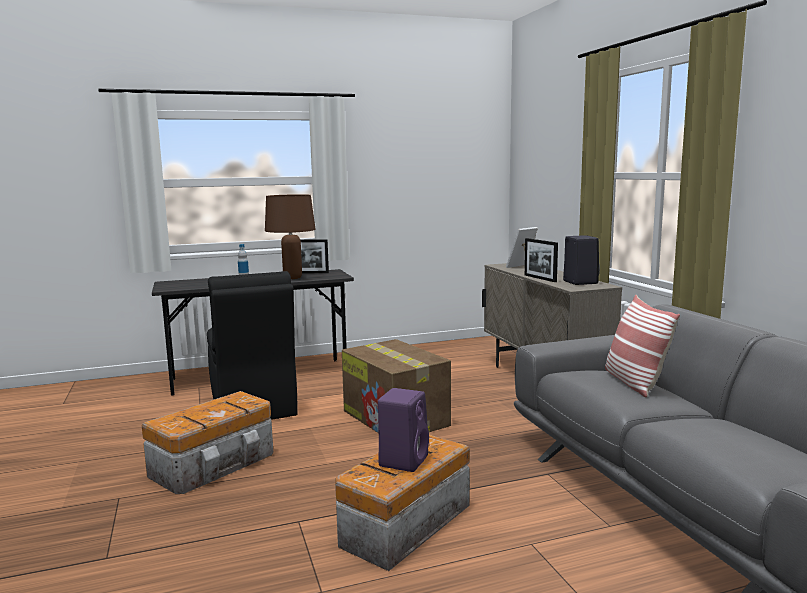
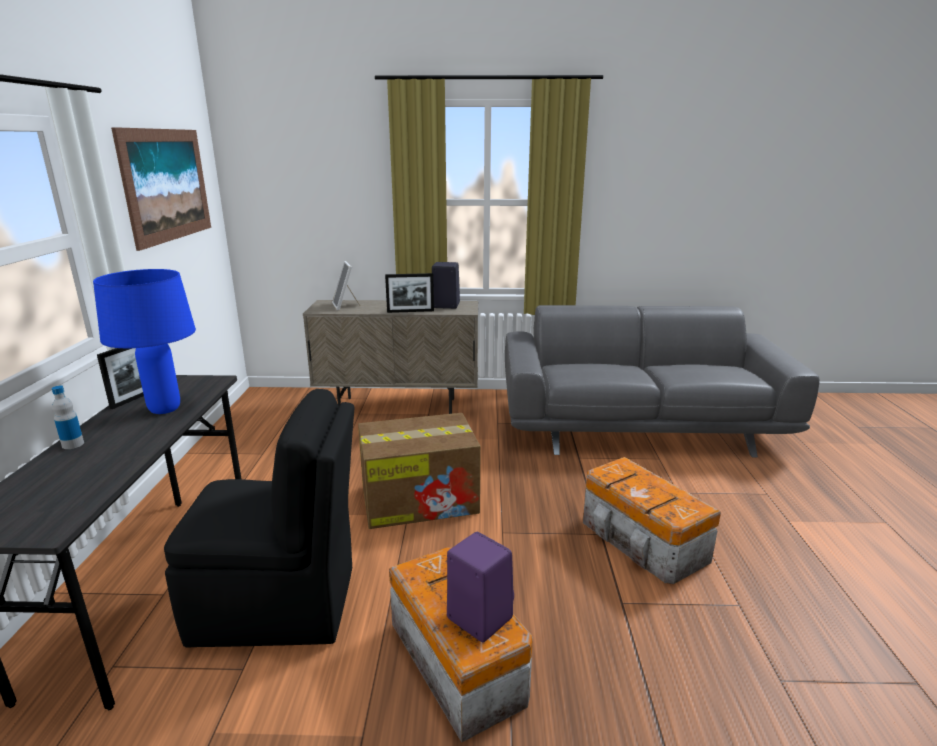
camera: 70 degrees left, 10 degrees up
brown table lamp [265,194,316,279] -> blue table lamp [93,269,196,414]
purple speaker [378,388,429,472] -> purple speaker moved to [447,532,514,642]
pillow [605,295,680,398] -> none
none -> picture [111,127,211,251]

